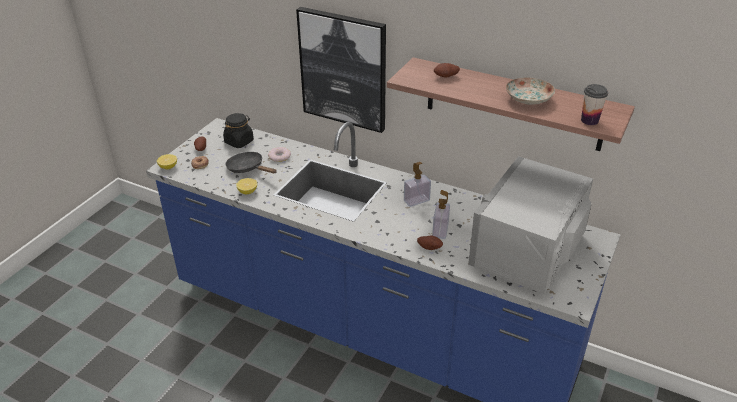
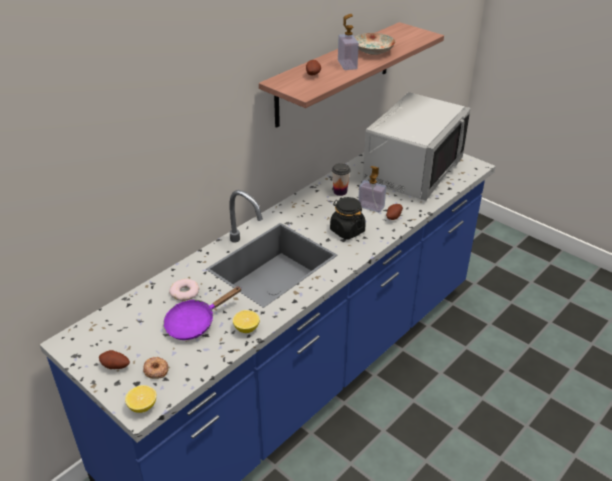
camera: 75 degrees left, 0 degrees up
black jar [223,113,254,148] -> black jar moved to [330,197,366,240]
black frying pan [225,152,277,173] -> purple frying pan [163,286,242,340]
picture [296,7,386,133] -> none
soap dispenser [404,162,431,207] -> soap dispenser moved to [338,14,359,70]
grey microwave [468,156,593,294] -> grey microwave turned 105 degrees counterclockwise [363,92,471,201]
cup [581,84,608,125] -> cup moved to [332,163,350,196]

